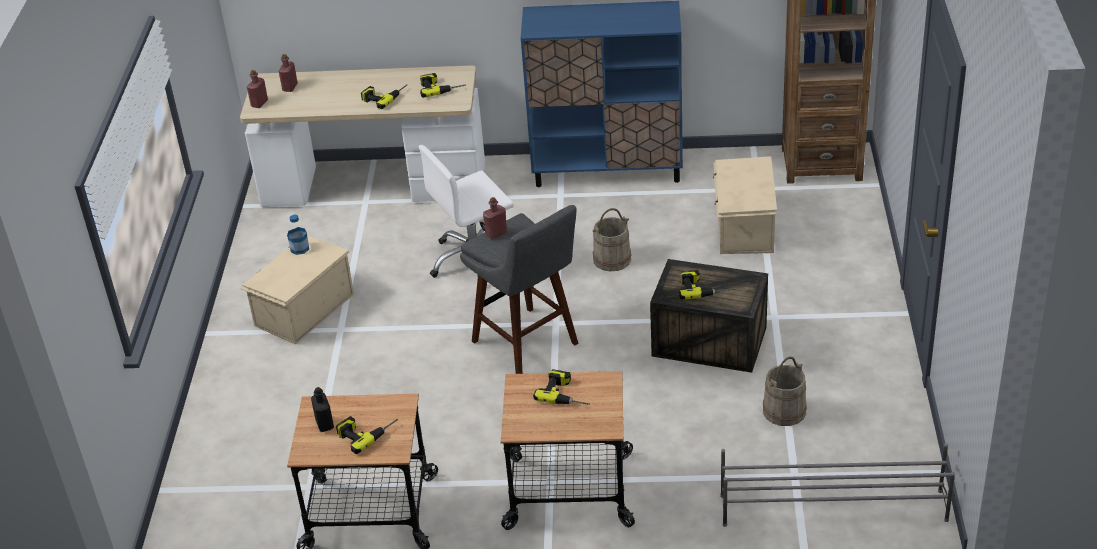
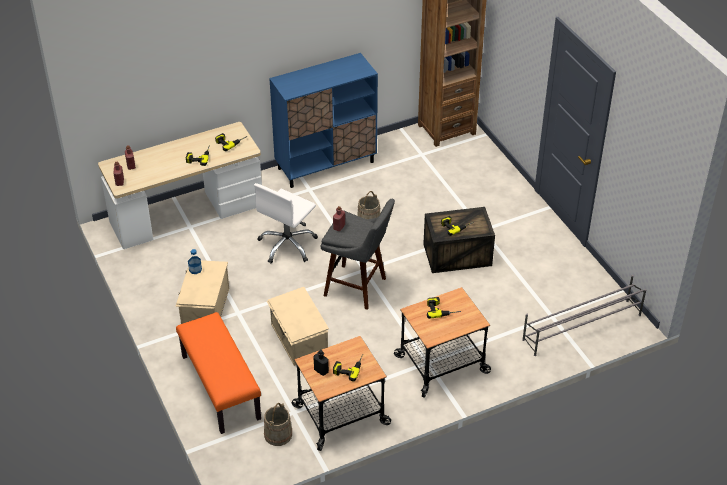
camera: 30 degrees left, 5 degrees up
beige storage box [713,156,777,254] -> beige storage box moved to [267,287,329,366]
beige bucket [763,357,807,426] -> beige bucket moved to [264,403,292,446]
none -> orange bench [176,312,261,434]

